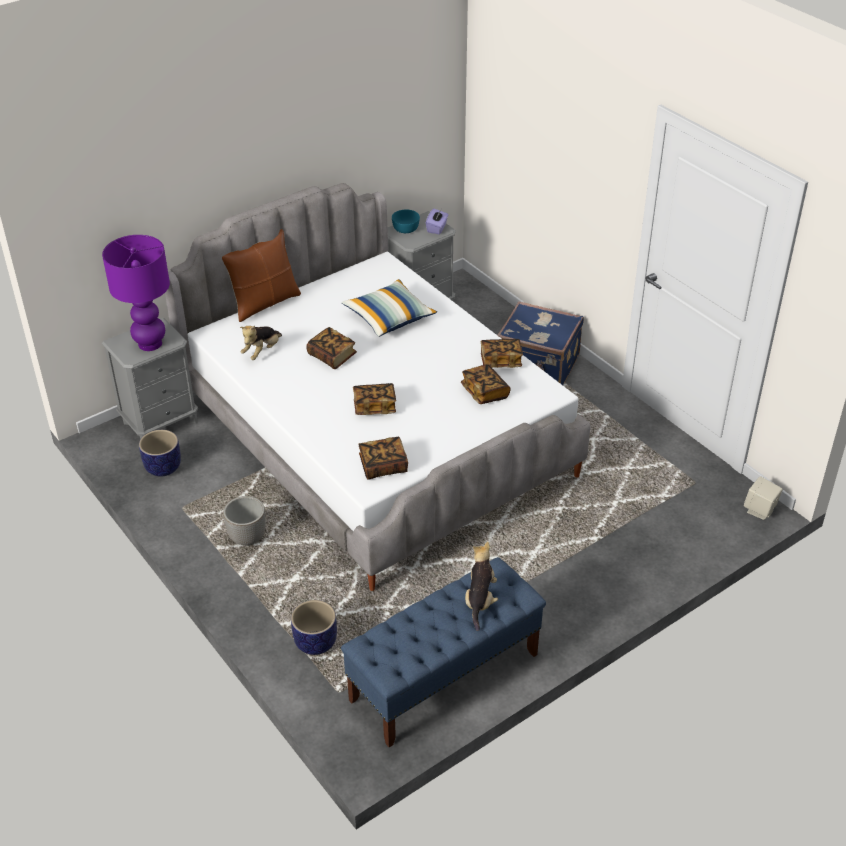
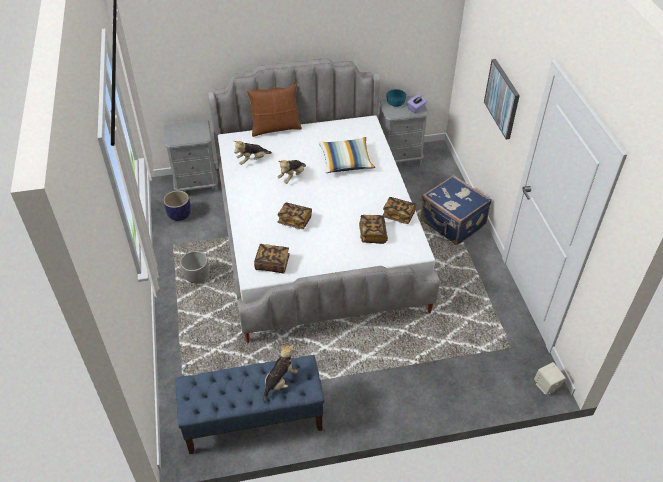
camera: 25 degrees right, 5 degrees up
purple table lamp [102,235,170,351] -> none
planter [291,600,337,655] -> none
book [306,327,357,369] -> plush toy [278,160,306,184]
none -> picture [484,59,520,139]

